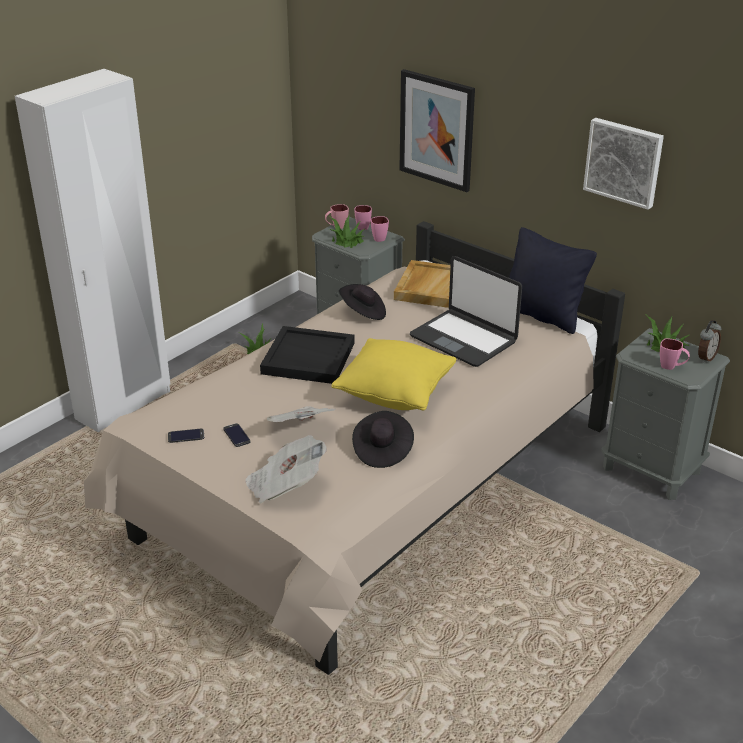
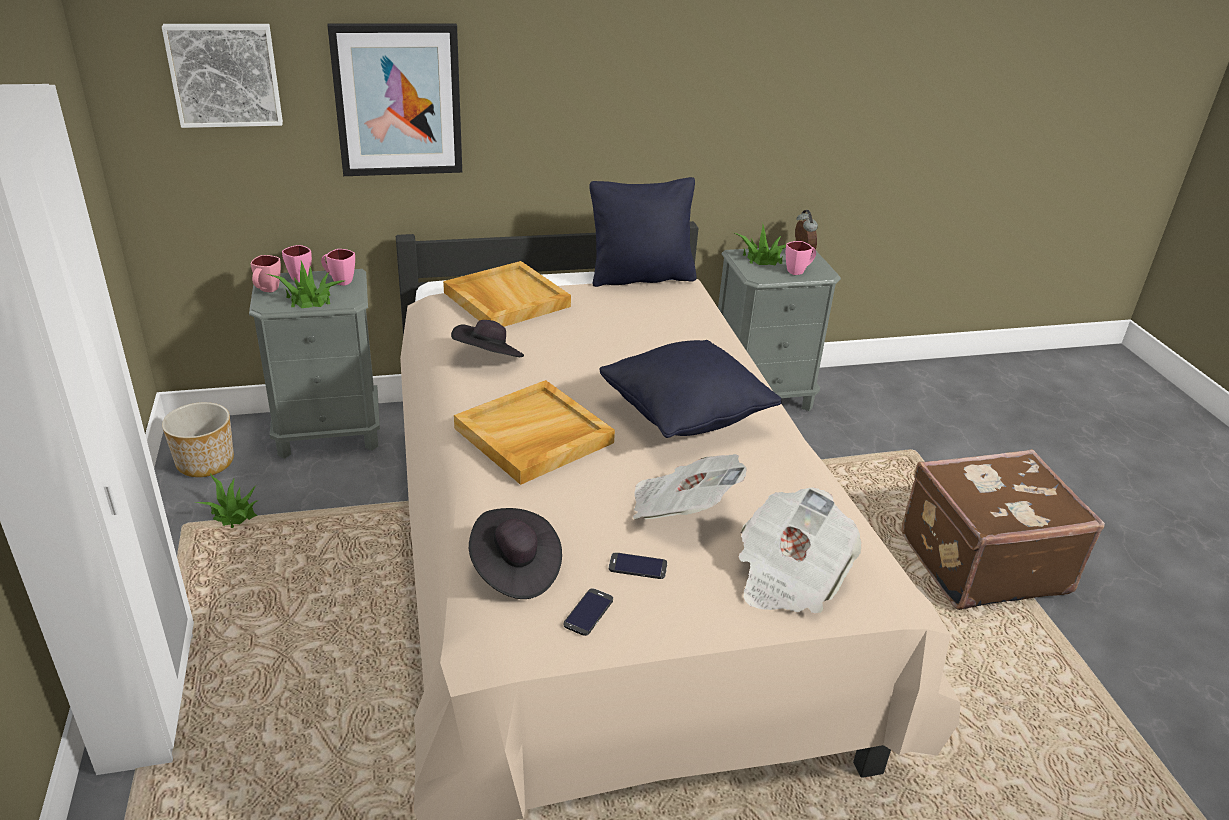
camera: 55 degrees left, 0 degrees up
black tray [260,326,354,384] -> beige tray [454,380,615,485]
yellow pillow [331,338,457,410] -> black pillow [599,340,781,438]
black hat [352,411,414,468] -> black hat moved to [469,508,562,599]
laptop [410,256,522,367] -> none
picture [583,118,664,210] -> picture moved to [162,24,283,128]
none -> planter [162,402,234,477]
none -> brown suitcase [902,449,1105,610]

